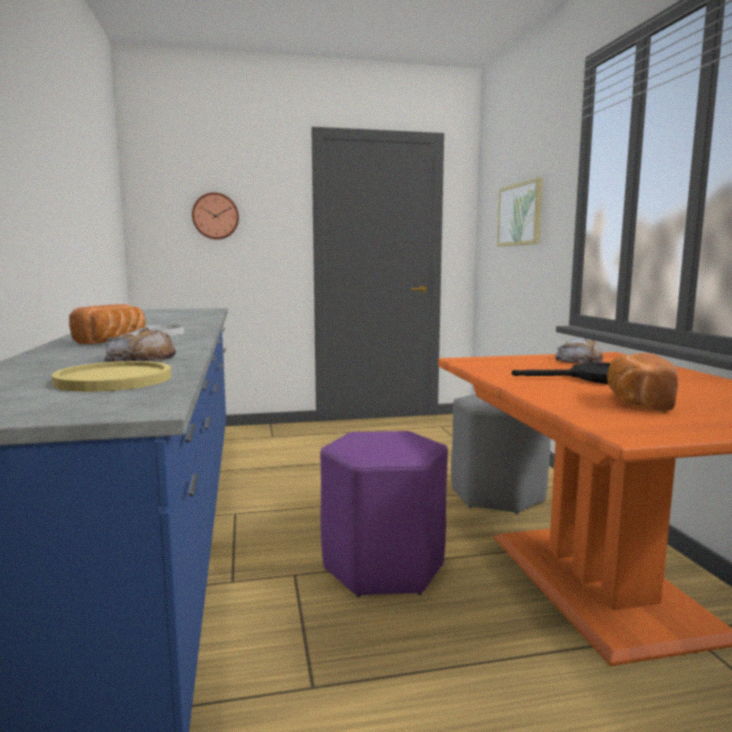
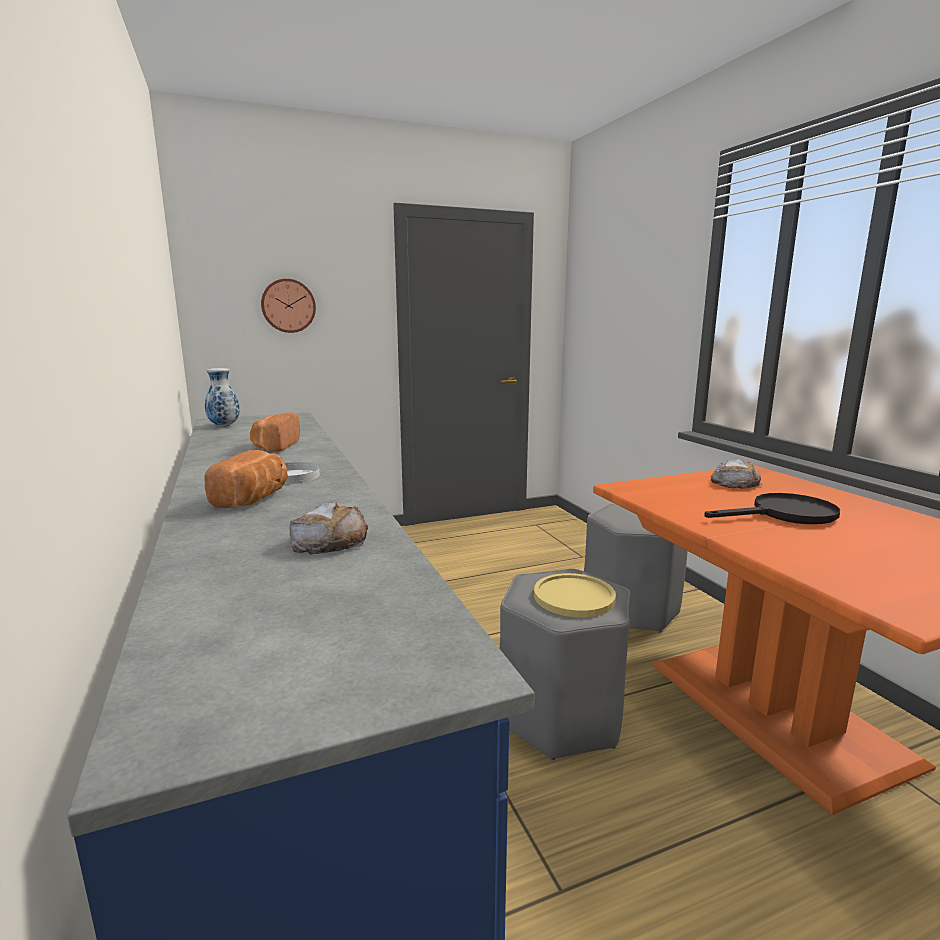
camera: 10 degrees left, 5 degrees up
yellow plate [52,361,171,392] -> yellow plate moved to [534,573,616,618]
purple stool [320,431,448,597] -> grey stool [500,569,631,760]
picture [497,177,543,247] -> none
bread [607,353,678,411] -> bread moved to [250,413,300,452]
none -> vase [205,368,240,427]

